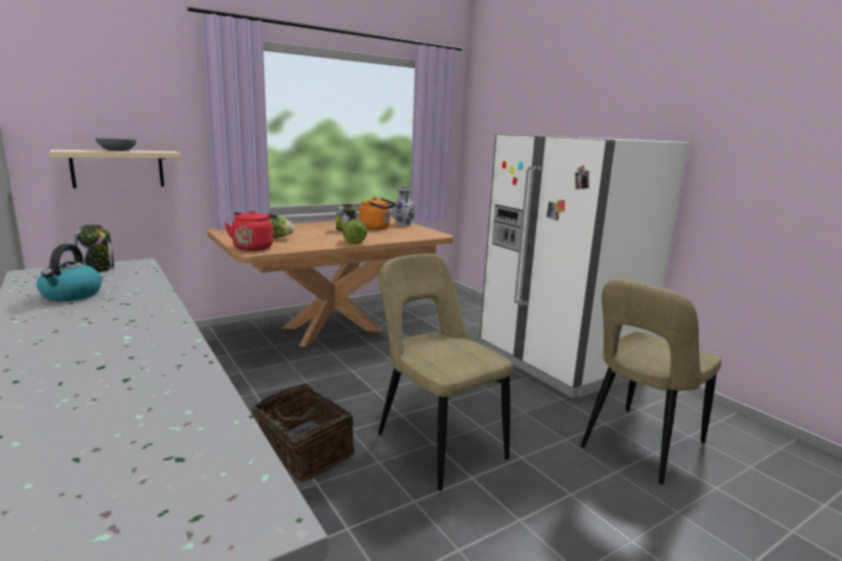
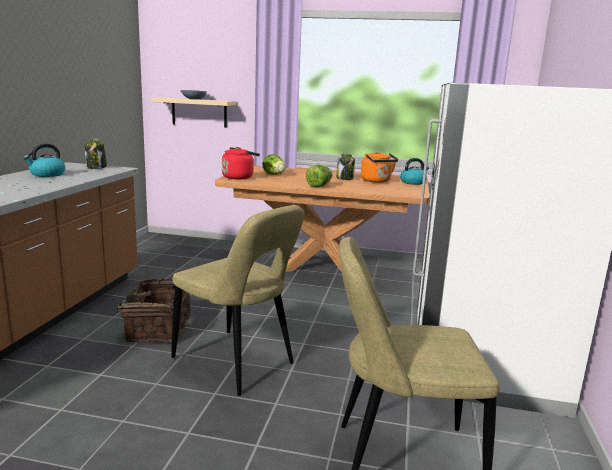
camera: 45 degrees right, 0 degrees up
beige chair [378,254,513,491] -> beige chair turned 120 degrees clockwise [171,205,304,396]
vase [392,187,416,226] -> kettle [400,158,429,185]

